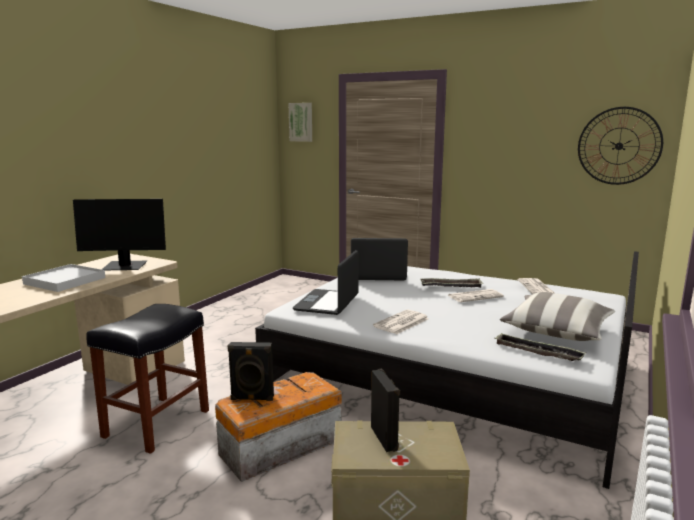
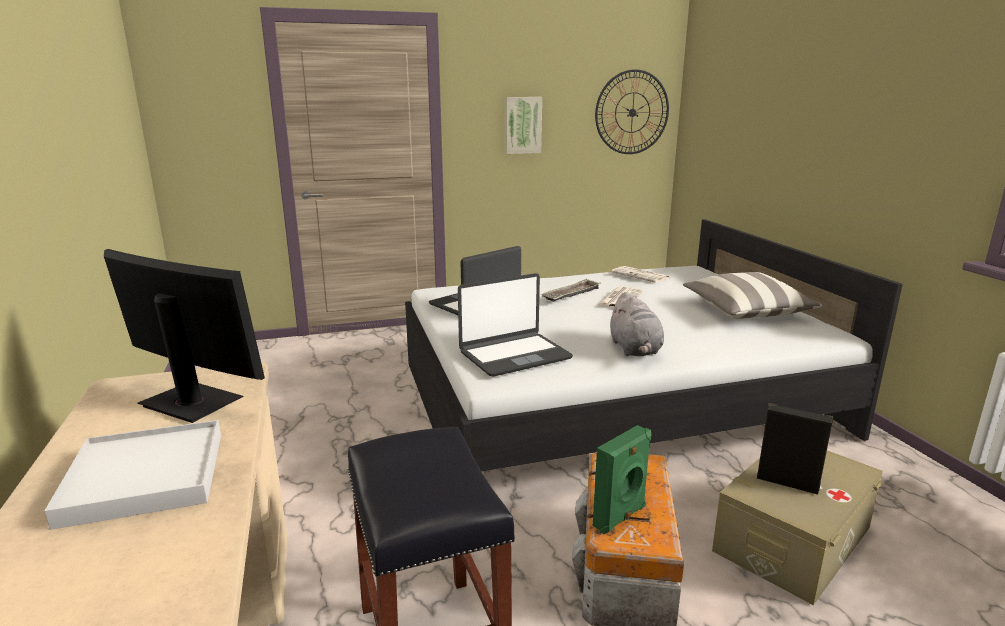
camera: 45 degrees left, 5 degrees up
monitor [73,199,166,270] -> monitor turned 105 degrees counterclockwise [104,249,265,423]
black speaker [228,342,274,401] -> green speaker [593,425,651,534]
picture [288,103,312,142] -> picture moved to [505,97,542,154]
laptop [293,250,359,315] -> laptop turned 90 degrees counterclockwise [458,273,573,377]
newspaper [373,310,429,334] -> grey plush toy [609,292,664,356]
tray [494,333,586,361] -> none

